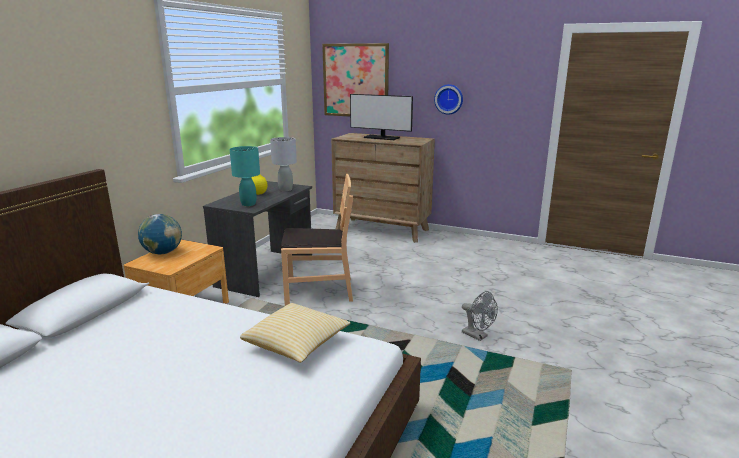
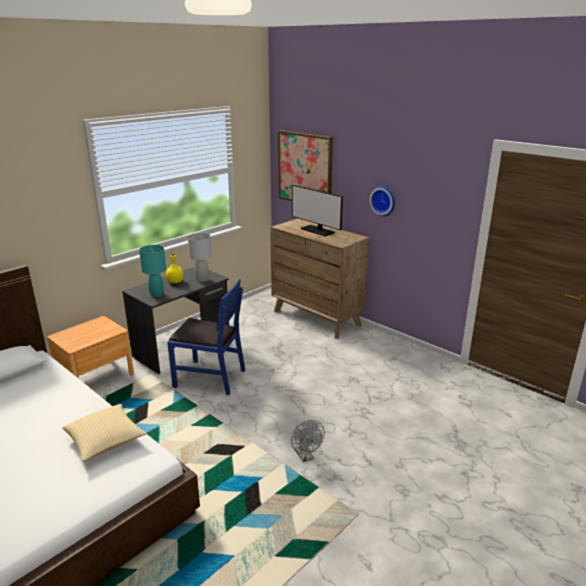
camera: 20 degrees right, 5 degrees up
globe [138,214,182,254] -> none
brown chair [281,174,353,306] -> blue chair [167,279,245,395]

